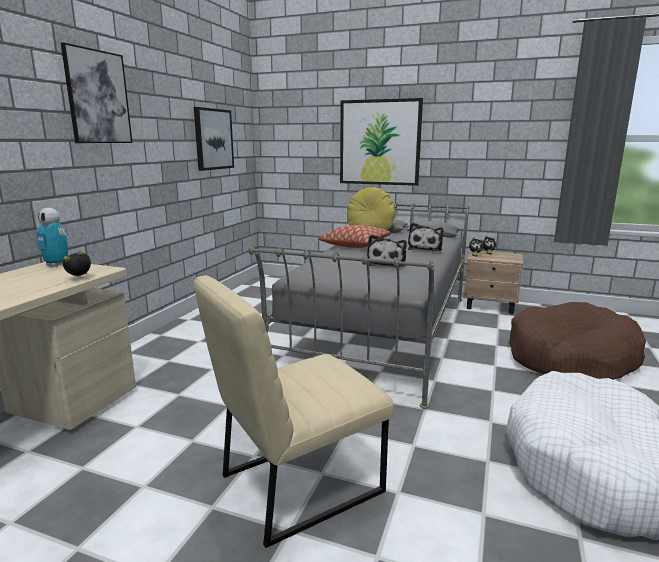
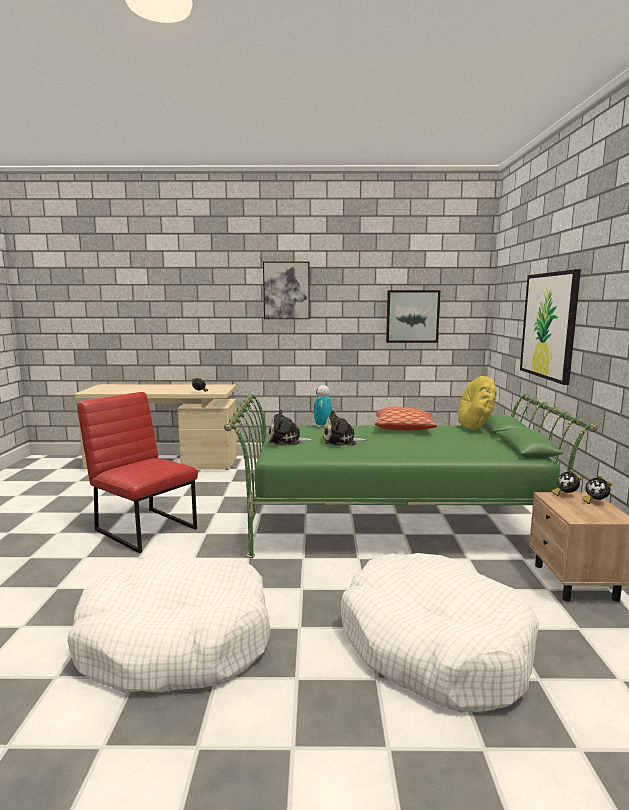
camera: 70 degrees right, 5 degrees down
toy robot [35,208,68,267] -> toy robot moved to [314,385,332,428]
beige chair [194,275,394,548] -> red chair [77,392,198,554]
grey bed [248,202,470,409] -> green bed [224,394,598,558]
plush toy [408,223,443,251] -> plush toy moved to [269,410,313,445]
brown dog bed [509,302,646,380] -> white dog bed [341,553,539,713]

